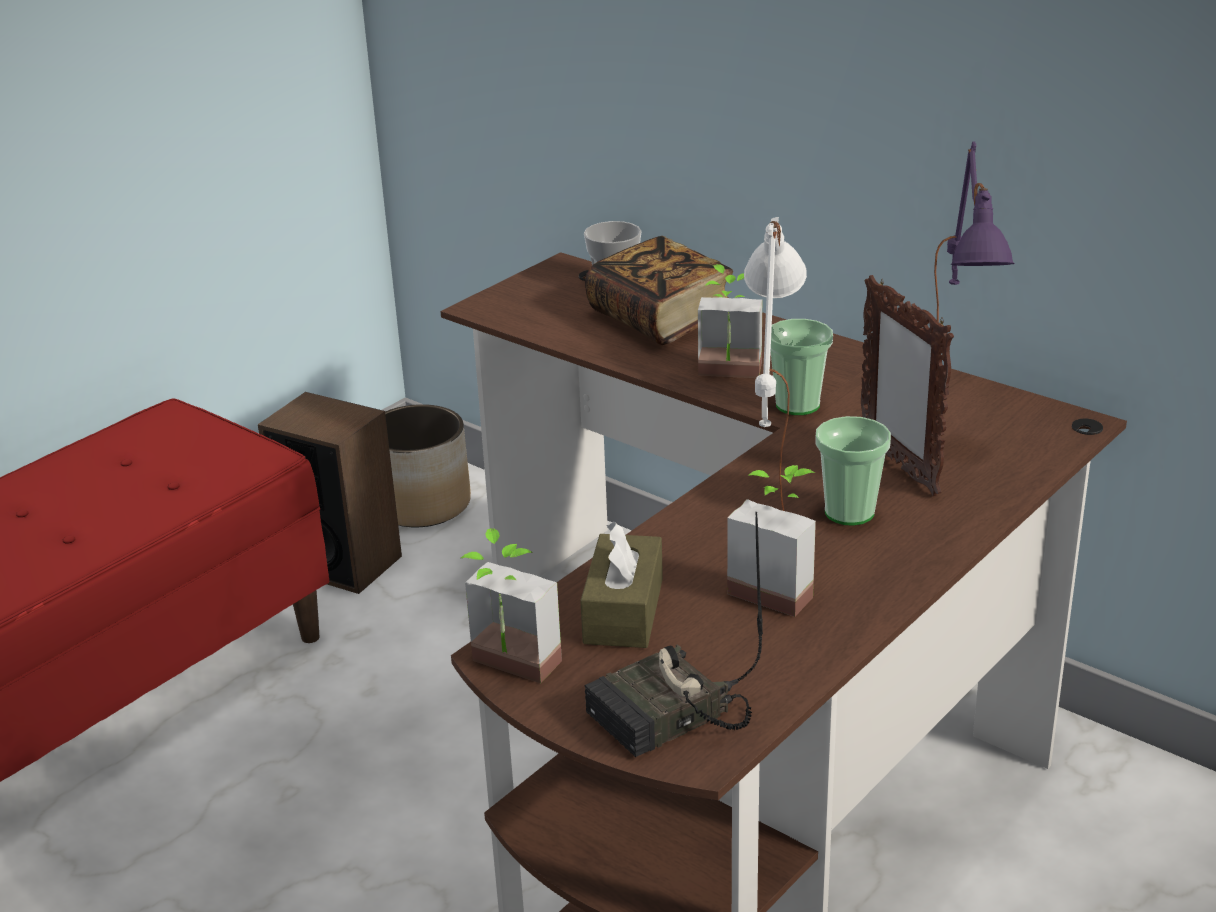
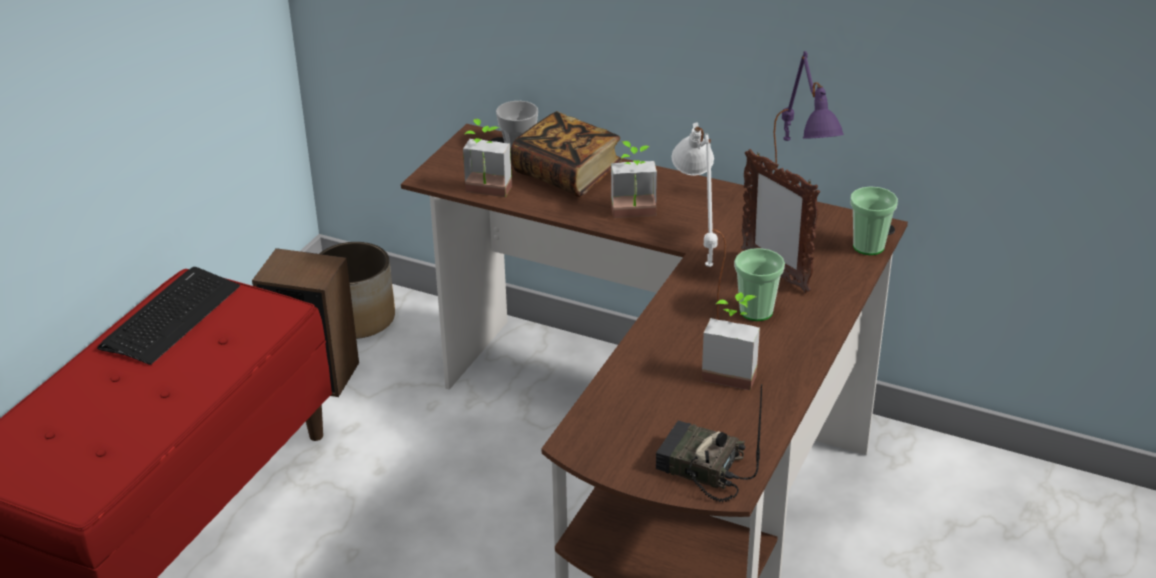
camera: 15 degrees left, 5 degrees up
potted plant [461,528,562,683] -> potted plant moved to [463,119,512,197]
brown tissue box [580,522,663,648] -> none
radio [585,512,763,757] -> radio turned 75 degrees clockwise [656,384,762,502]
cup [771,319,833,415] -> cup moved to [850,186,898,255]
none -> keyboard [97,267,240,365]

